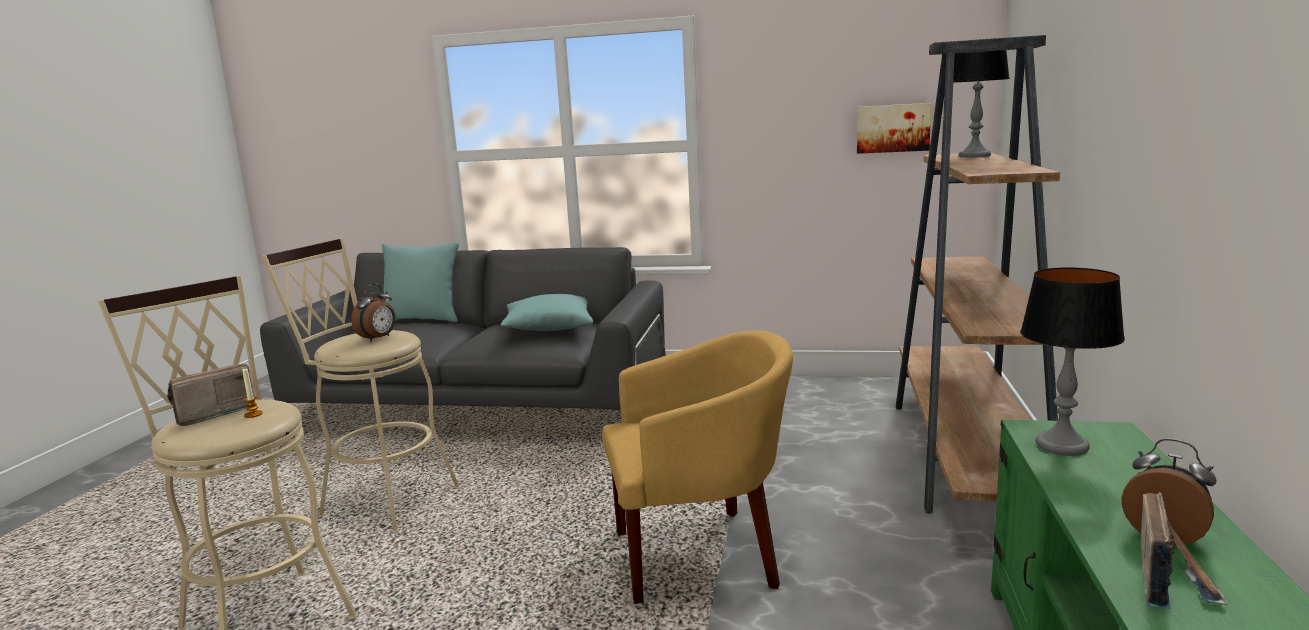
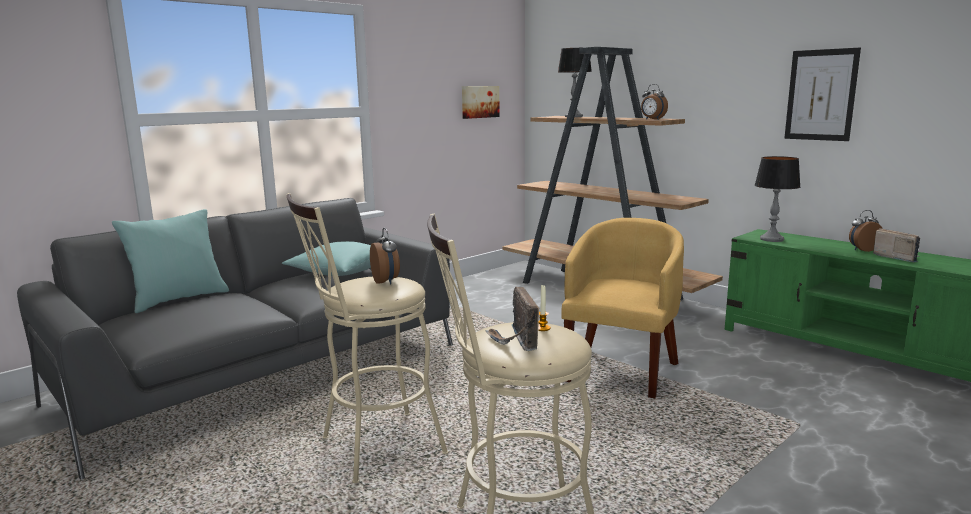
camera: 55 degrees left, 0 degrees up
none -> alarm clock [641,84,668,120]
none -> picture [784,48,861,141]

